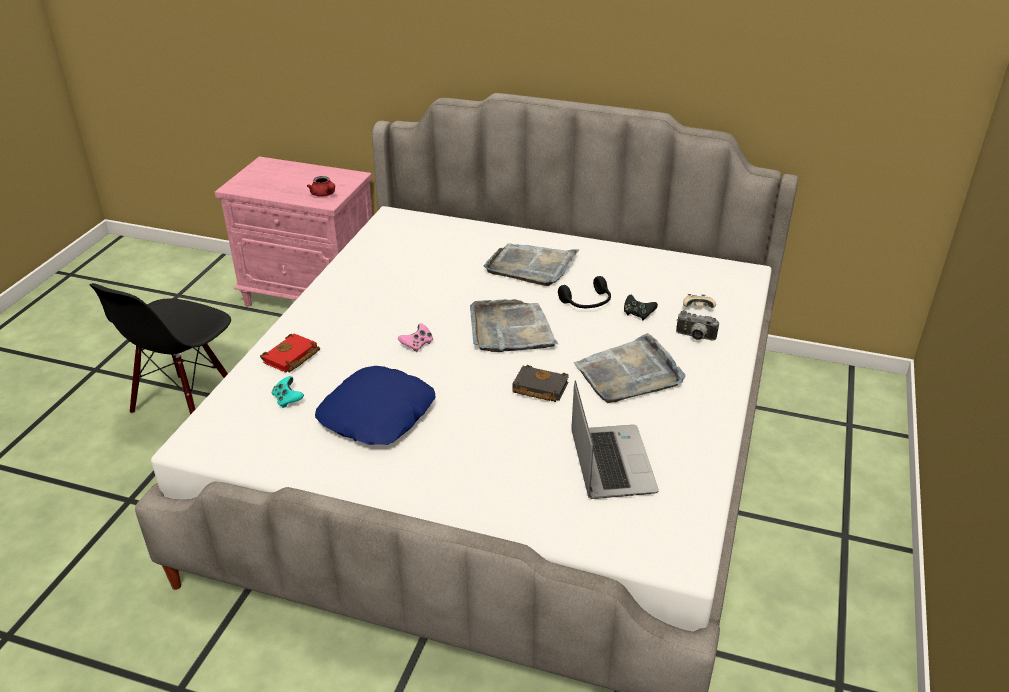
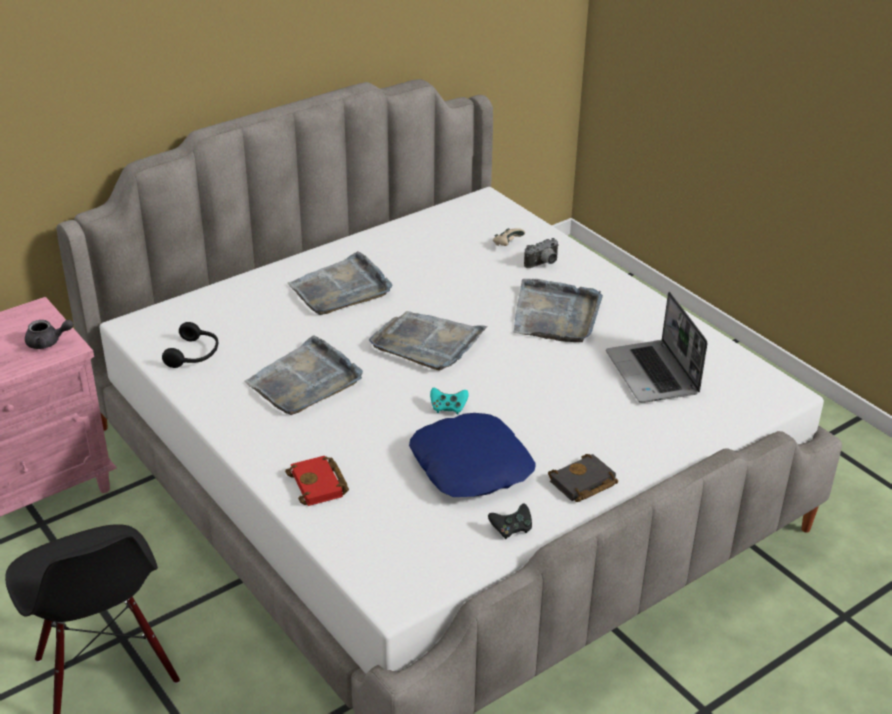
camera: 55 degrees left, 0 degrees up
turquoise game controller [272,376,304,408] -> turquoise game controller moved to [430,388,469,414]
red teapot [307,176,335,197] -> grey teapot [25,319,74,349]
pink game controller [398,323,433,352] -> none
black book [512,365,569,402] -> black book moved to [548,454,618,502]
black headphones [558,276,611,308] -> black headphones moved to [162,322,218,368]
laptop [571,381,659,499] -> laptop turned 135 degrees counterclockwise [606,292,707,403]
black game controller [624,295,658,320] -> black game controller moved to [488,503,532,539]
none -> grey tray [244,335,363,415]

